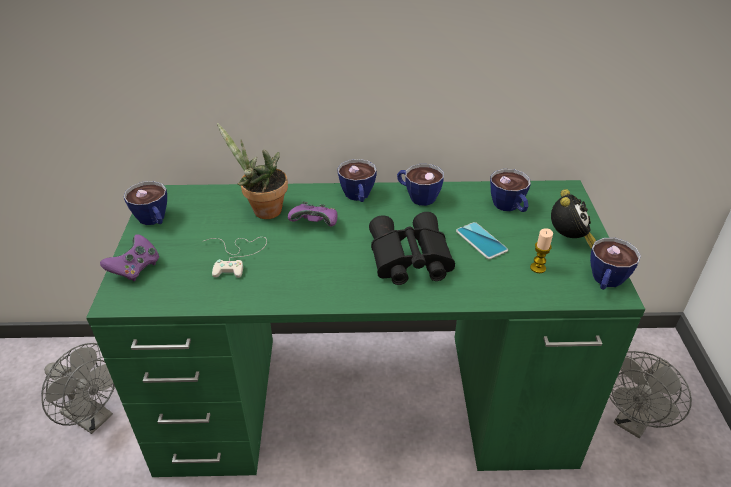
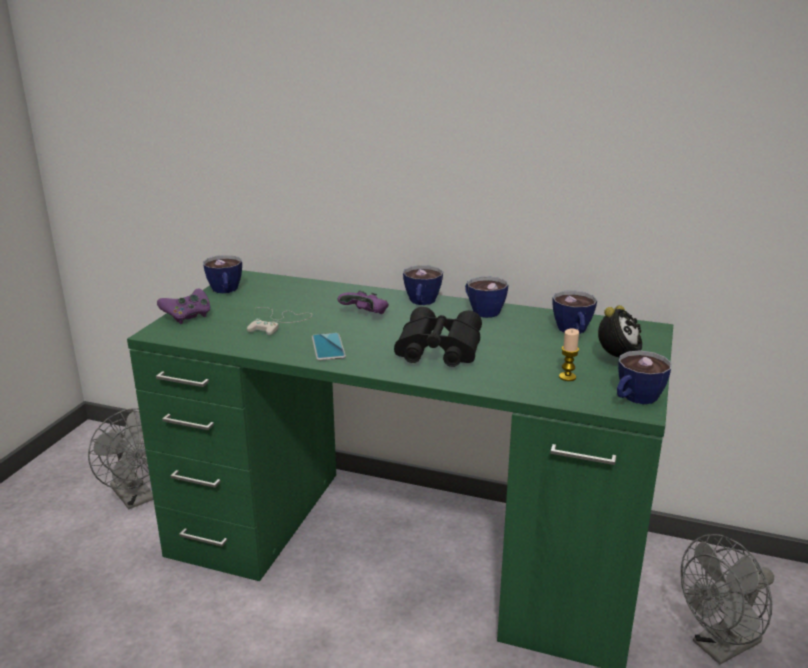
camera: 20 degrees right, 15 degrees down
potted plant [217,123,288,219] -> none
phone [456,222,508,259] -> phone moved to [312,333,346,361]

